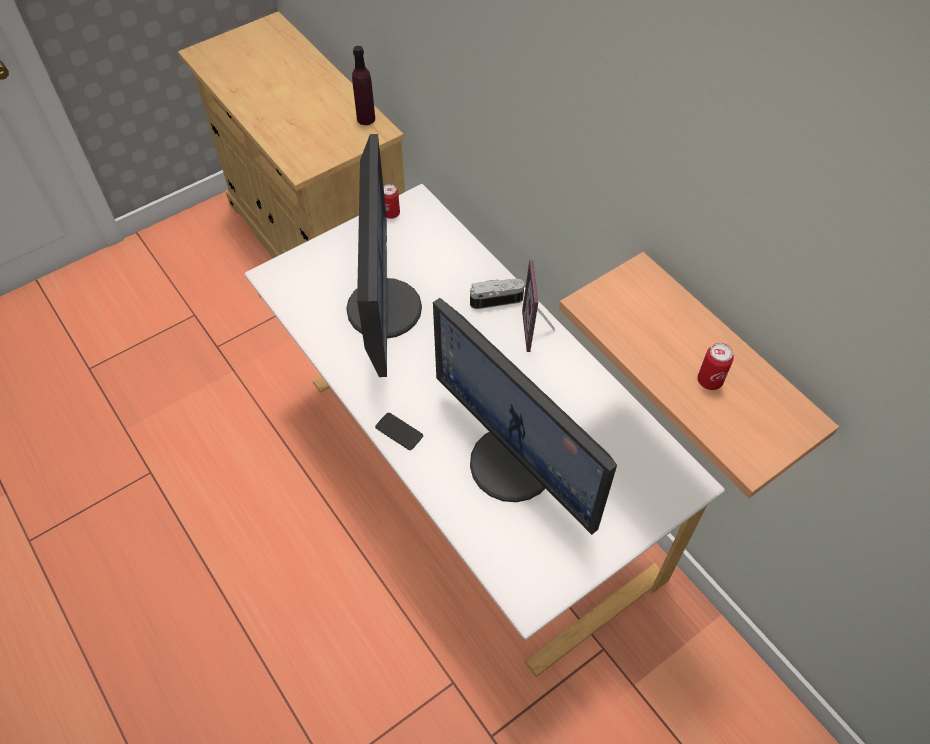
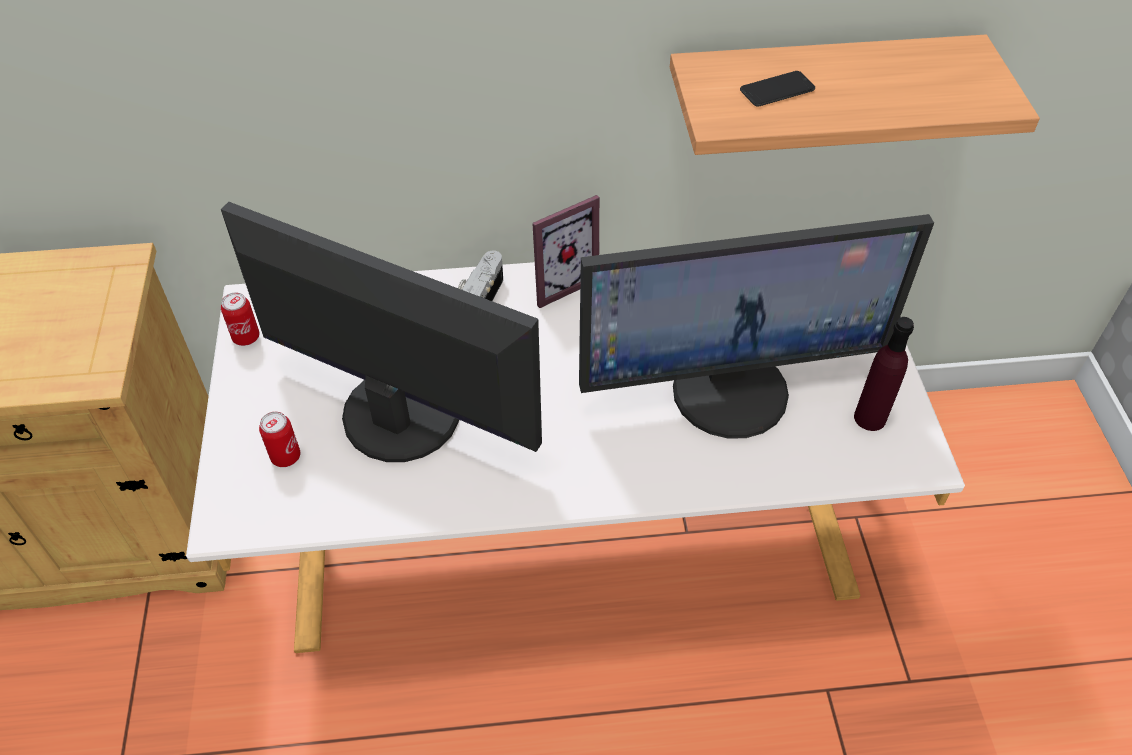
camera: 60 degrees left, 5 degrees down
purple bottle [352,46,375,125] -> purple bottle moved to [854,317,914,431]
phone [375,413,423,450] -> phone moved to [740,71,815,107]
picture frame [522,260,555,352] -> picture frame turned 60 degrees counterclockwise [532,195,600,308]
can [697,343,734,390] -> can moved to [259,412,300,467]

